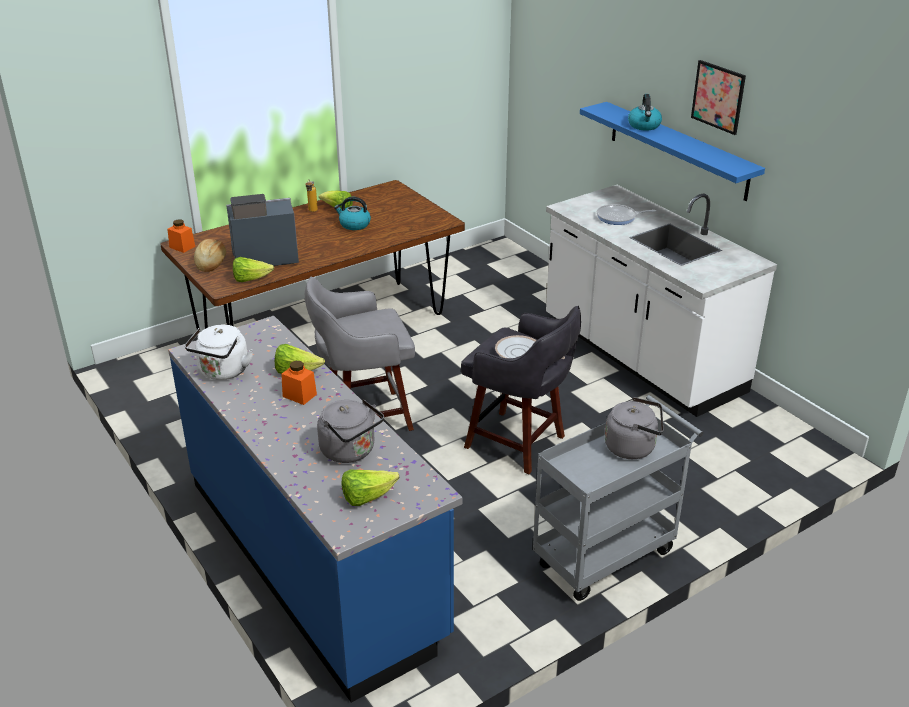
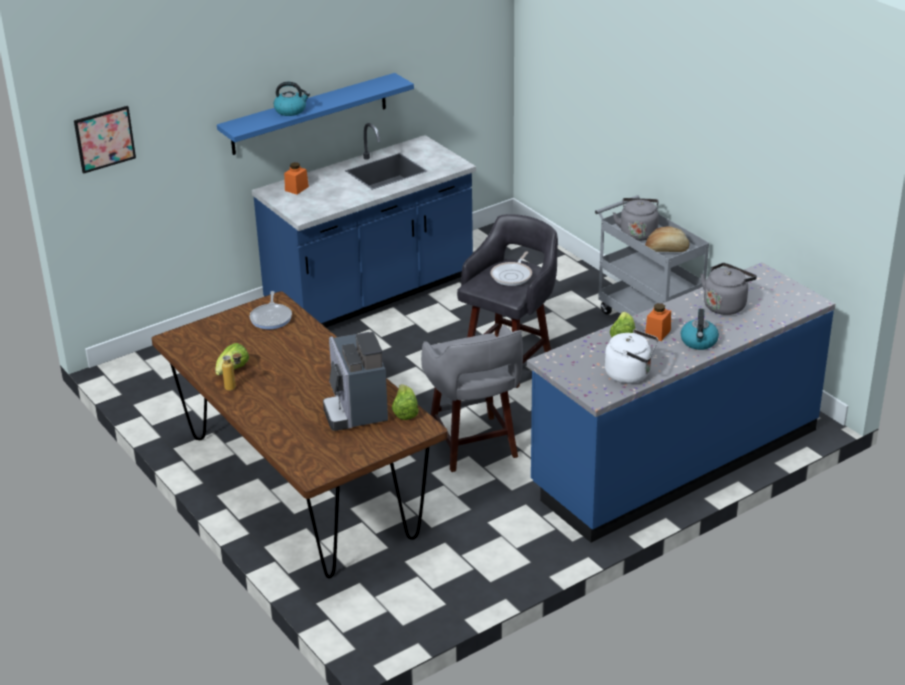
camera: 90 degrees left, 0 degrees up
orange jar [167,219,195,253] -> orange jar moved to [284,162,309,195]
bread [194,239,226,272] -> bread moved to [645,226,689,252]
kettle [334,197,371,230] -> kettle moved to [681,309,719,350]
lettuce [342,470,399,506] -> none
white counter [546,185,777,417] -> blue counter [252,123,476,328]
frying pan [597,204,656,225] -> frying pan moved to [250,291,292,329]
picture [691,60,746,135] -> picture moved to [74,106,136,174]

